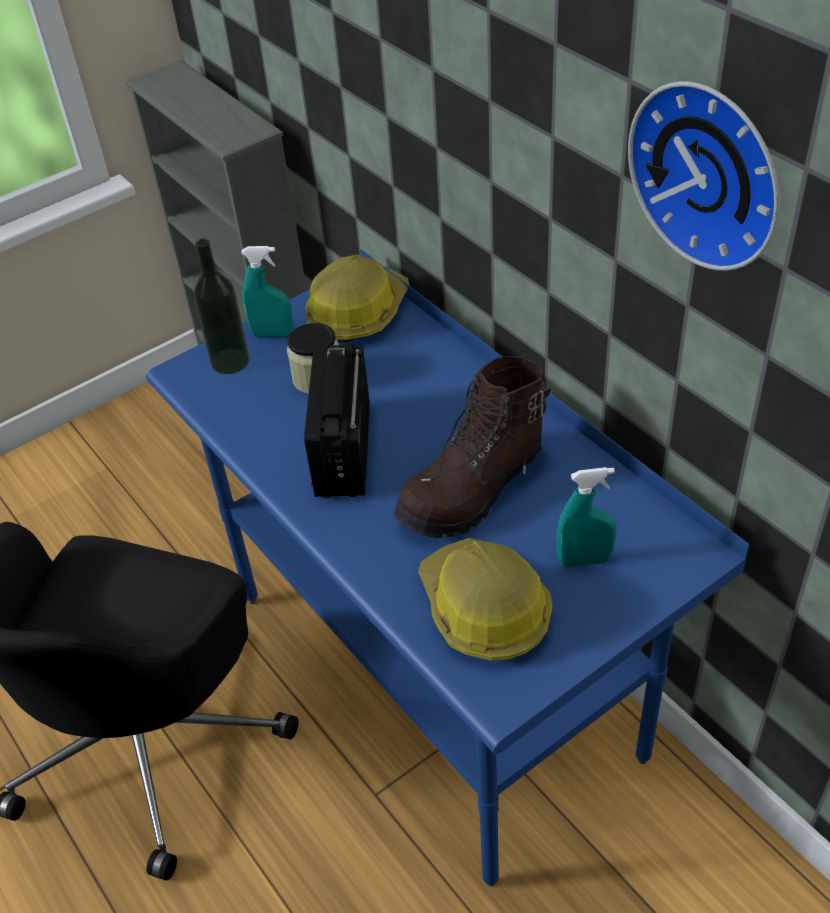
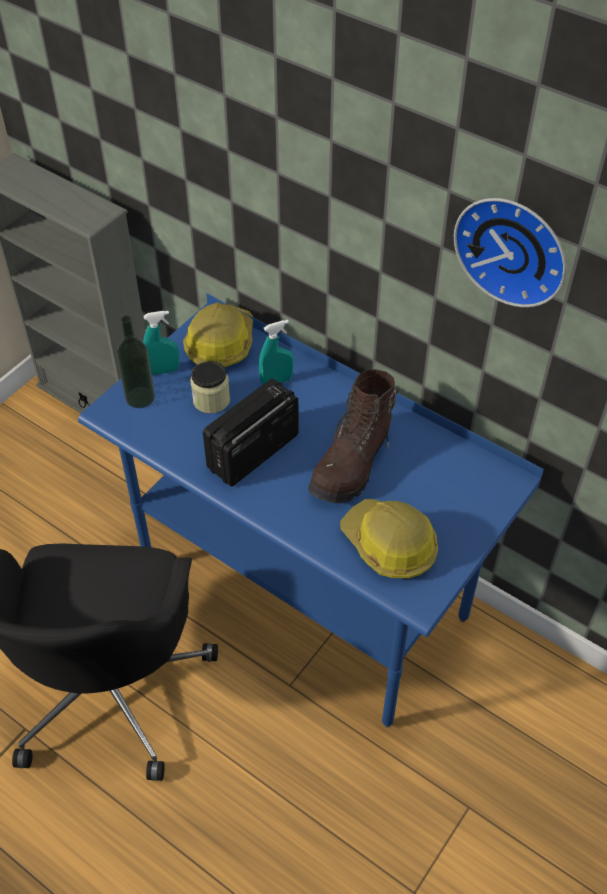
camera: 20 degrees left, 5 degrees up
radio [304,343,370,498] -> radio turned 60 degrees clockwise [203,378,299,487]
turquoise spray bottle [556,467,617,567] -> turquoise spray bottle moved to [259,320,294,385]

